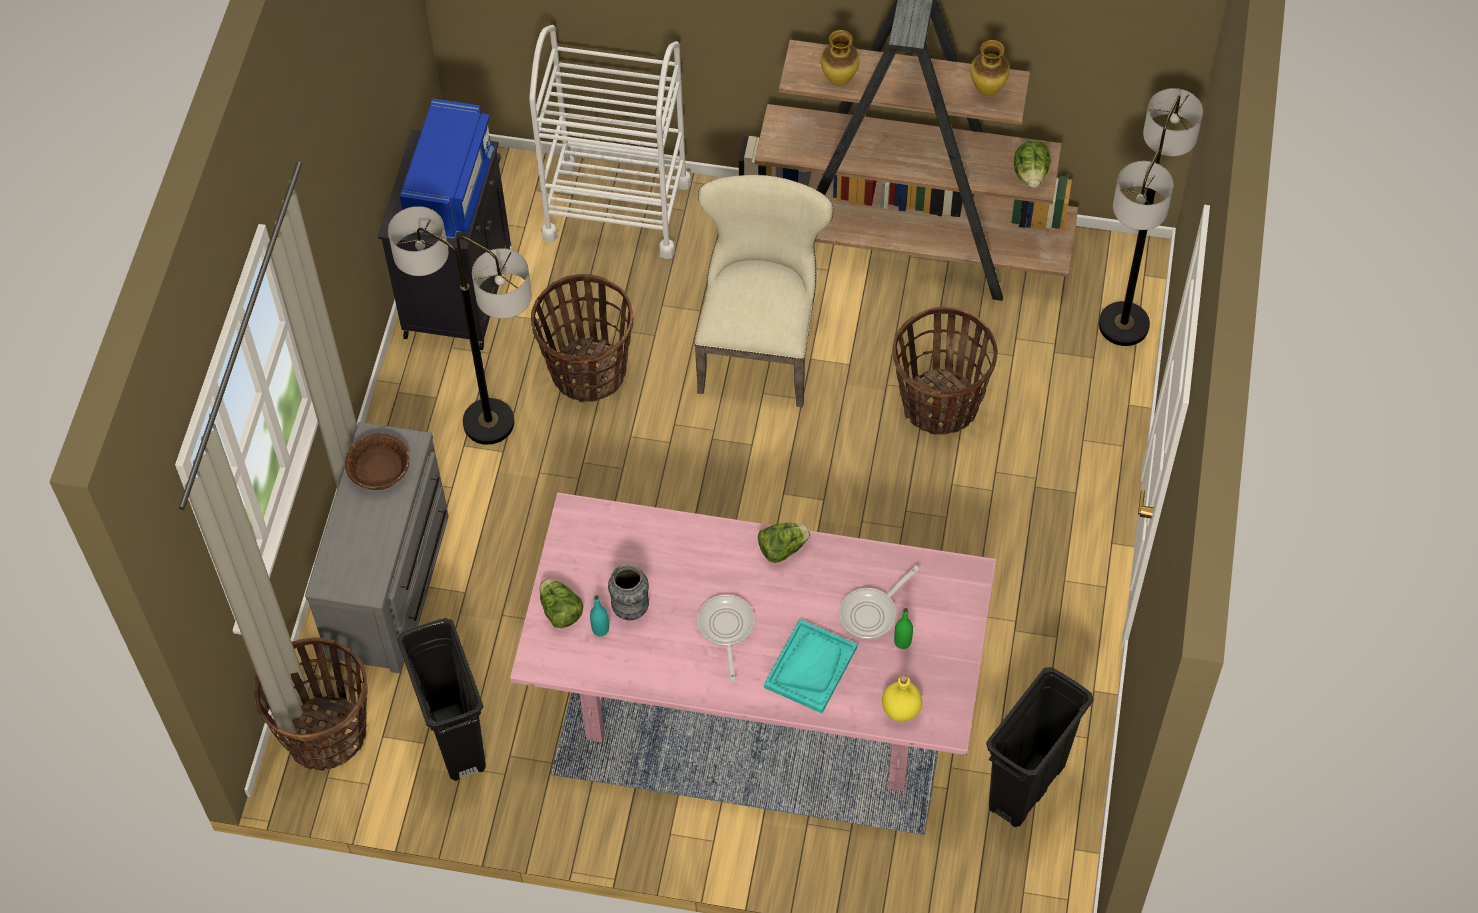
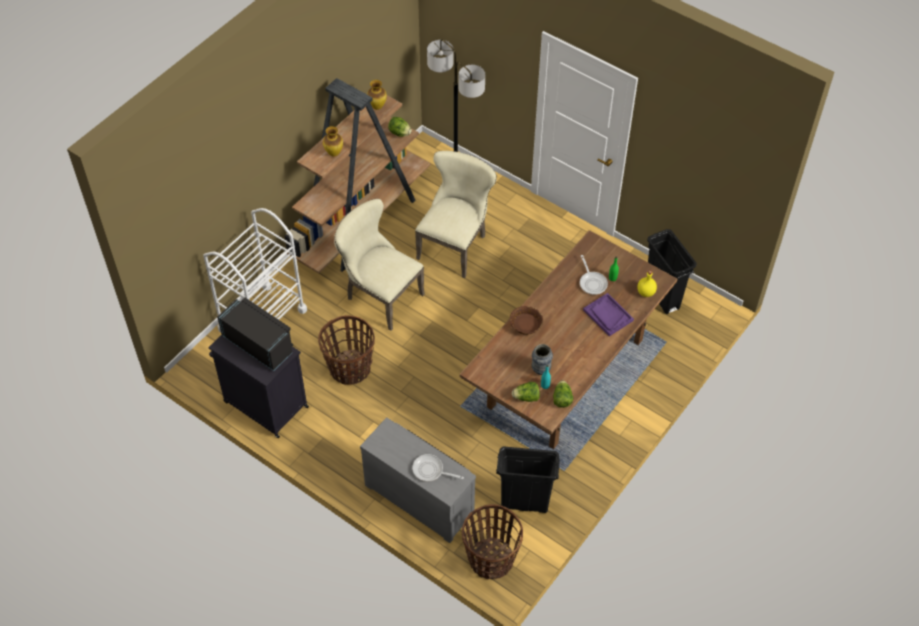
camera: 65 degrees left, 5 degrees down
brown bowl [345,433,410,490] -> brown bowl moved to [510,306,543,335]
floor lamp [388,206,532,445] -> none
blue microwave [400,98,495,239] -> black microwave [217,298,293,371]
pink dining table [510,493,996,791] -> brown dining table [460,230,677,449]
frying pan [697,594,754,682] -> frying pan moved to [412,454,464,482]
lettuce [758,522,810,563] -> lettuce moved to [553,380,573,408]
turquoise tray [764,619,857,713] -> purple tray [583,293,634,336]
basket [893,307,998,435] -> beige chair [415,151,497,278]

